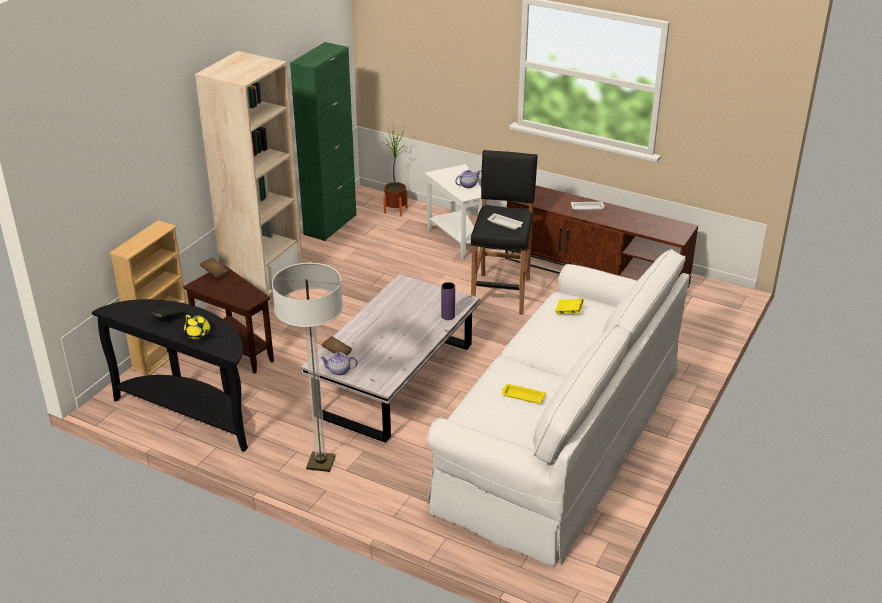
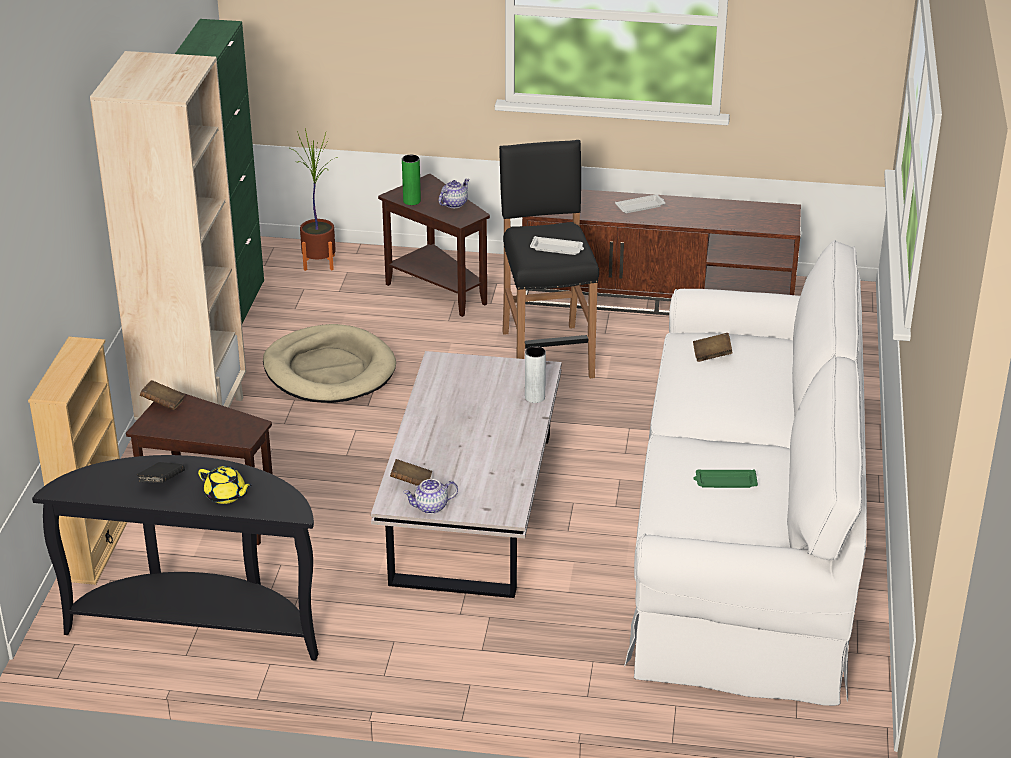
camera: 20 degrees left, 0 degrees up
floor lamp [272,263,343,472] -> none
white side table [425,164,482,260] -> brown side table [378,174,490,317]
purple vase [441,282,455,320] -> grey vase [525,346,546,403]
yellow tray [502,384,546,404] -> green tray [693,469,758,488]
yellow book [555,298,584,314] -> brown book [693,333,733,362]
none -> beige dog bed [263,324,396,403]
none -> green vase [402,155,421,205]

